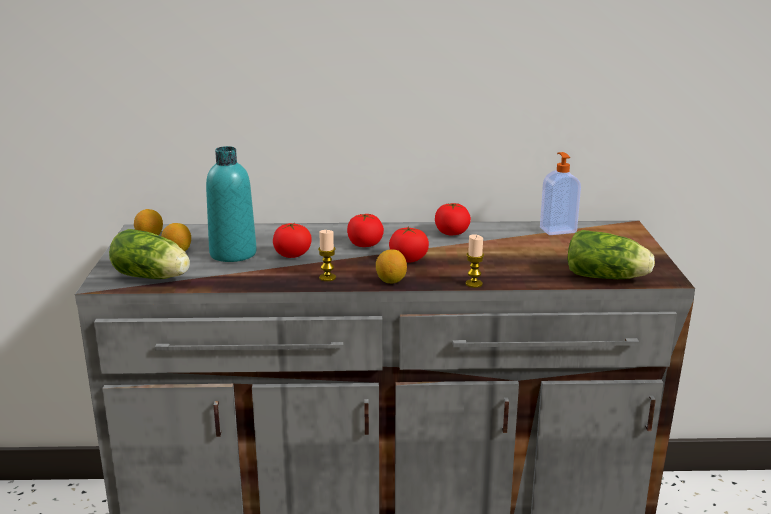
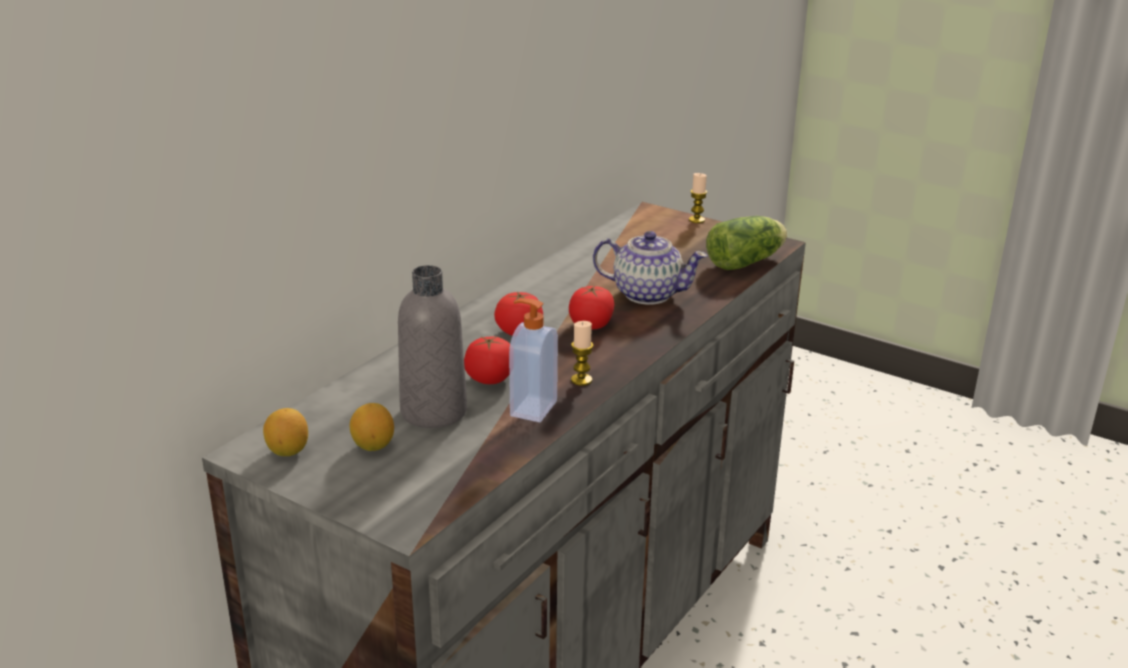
camera: 55 degrees left, 5 degrees up
lettuce [109,229,190,279] -> none
turquoise bottle [206,146,257,262] -> grey bottle [398,265,467,428]
lemon [376,249,407,283] -> none
tomato [435,203,471,235] -> none
candle [465,234,484,288] -> candle moved to [689,173,707,223]
soap dispenser [540,152,581,235] -> soap dispenser moved to [509,298,558,422]
none -> teapot [593,231,708,305]

